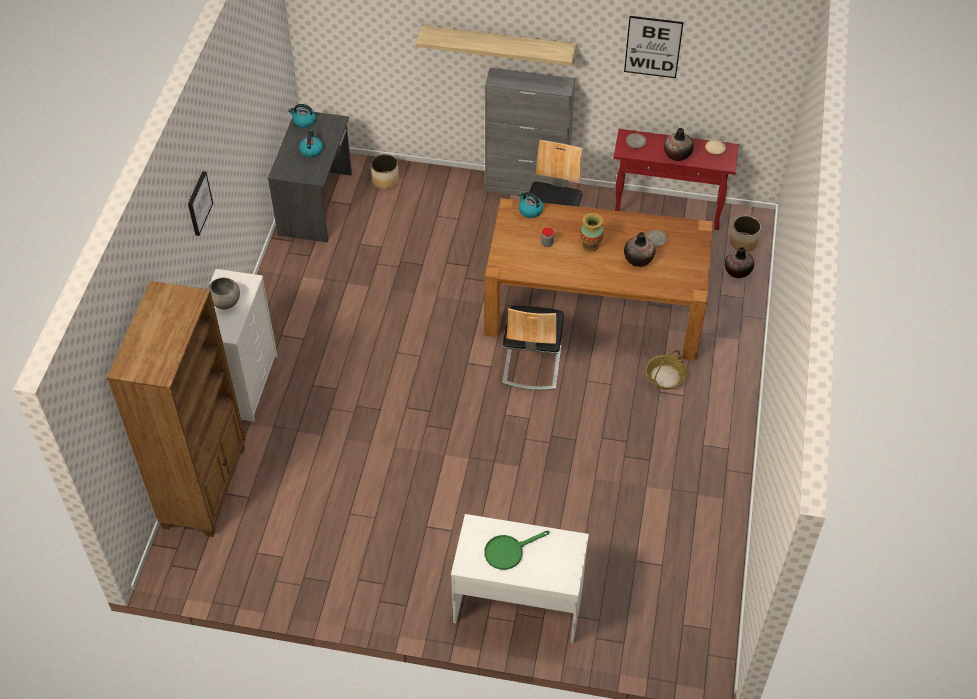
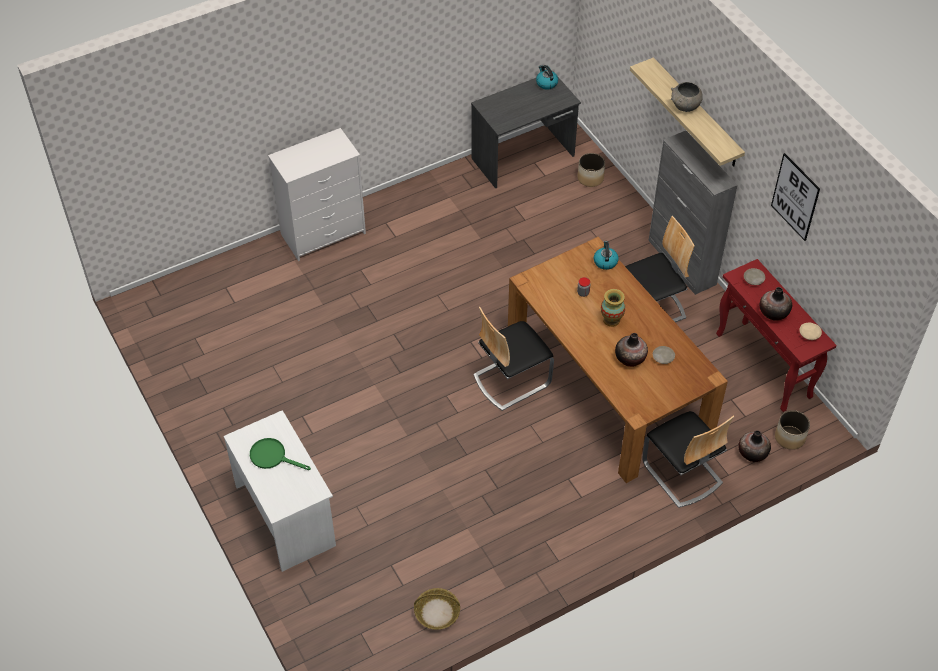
camera: 50 degrees right, 0 degrees up
brown bookcase [107,281,246,537] -> none
picture [188,171,213,236] -> none
grey bowl [208,278,240,309] -> grey bowl moved to [671,82,703,112]
kettle [299,130,323,157] -> none
basket [645,350,687,389] -> basket moved to [414,588,460,630]
none -> chair [642,411,734,508]

